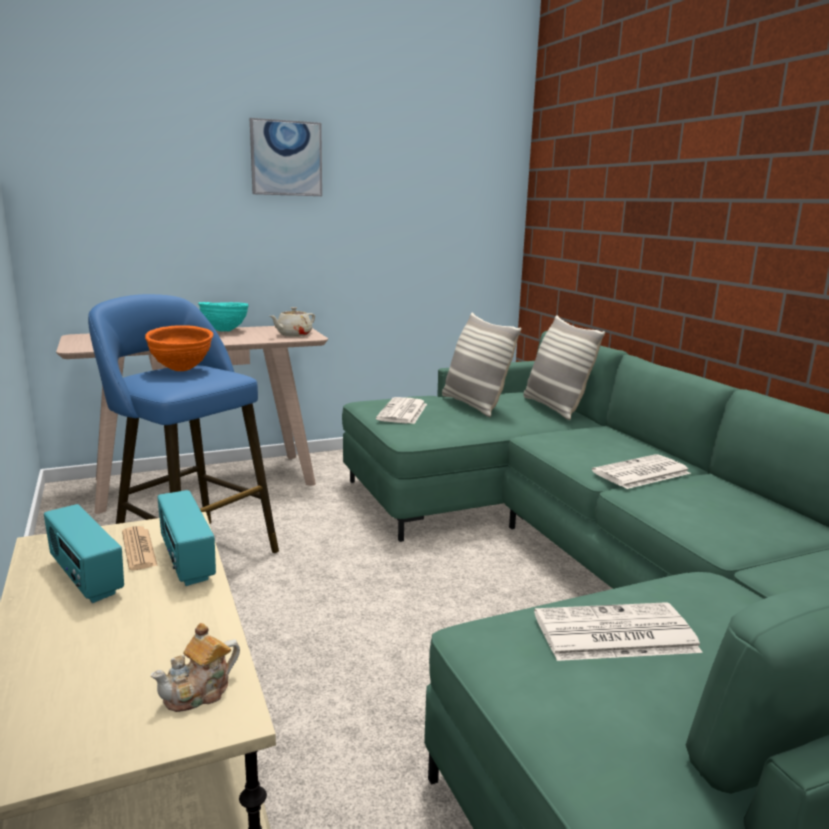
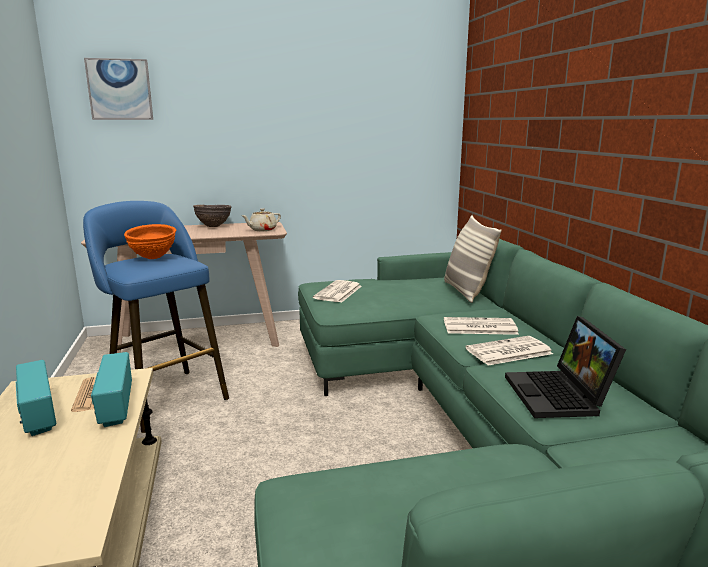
camera: 10 degrees right, 0 degrees up
teapot [151,623,240,712] -> none
turquoise bowl [198,302,249,332] -> brown bowl [193,205,231,227]
picture [250,118,322,196] -> picture moved to [84,58,153,120]
pillow [442,312,521,417] -> none
newspaper [534,602,703,661] -> newspaper moved to [444,317,519,335]
none -> laptop [505,316,626,418]

